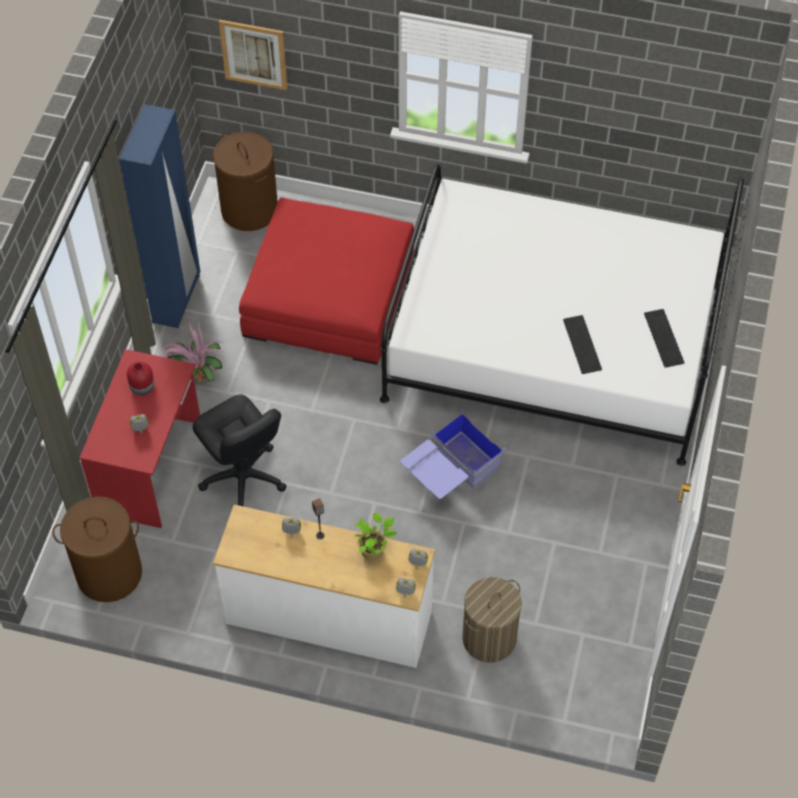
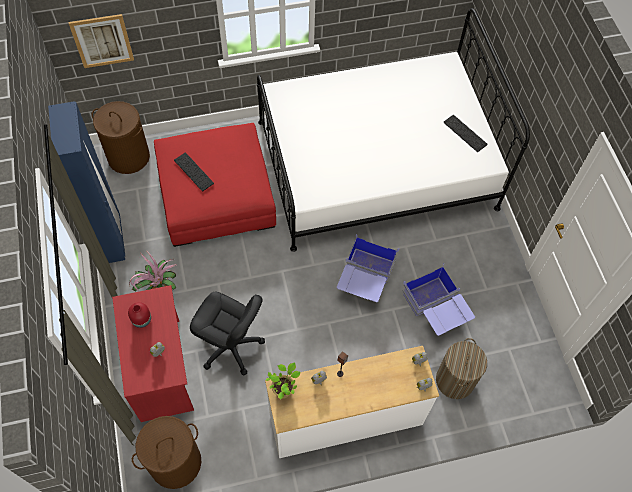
camera: 30 degrees left, 5 degrees up
potted plant [354,513,396,561] -> potted plant moved to [266,362,301,399]
keyboard [563,315,602,374] -> keyboard moved to [174,152,214,192]
none -> blue storage box [402,264,475,336]

